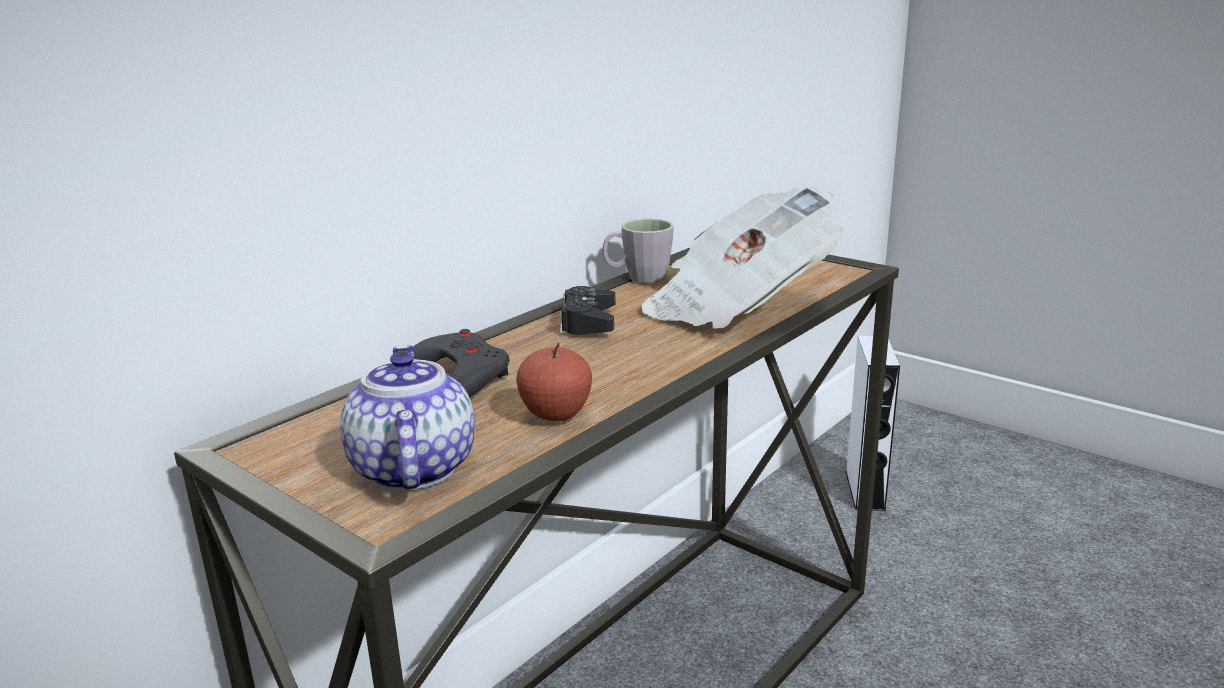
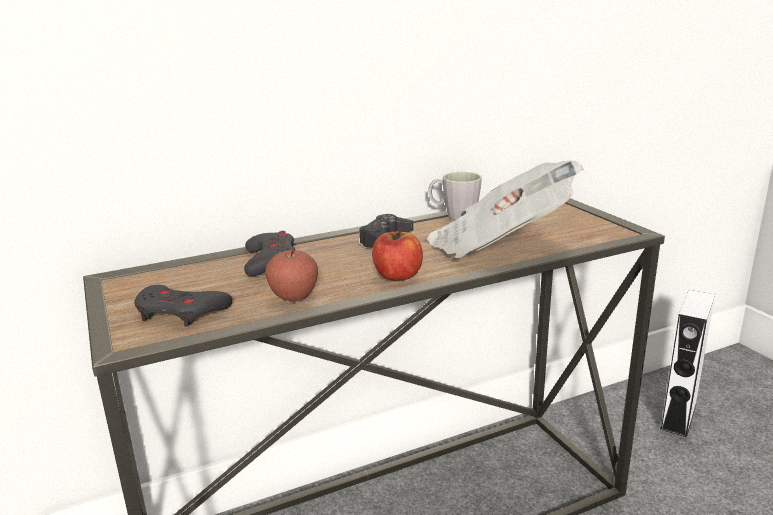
camera: 25 degrees right, 0 degrees up
teapot [340,345,475,491] -> grey game controller [134,285,232,327]
none -> apple [372,228,423,280]

